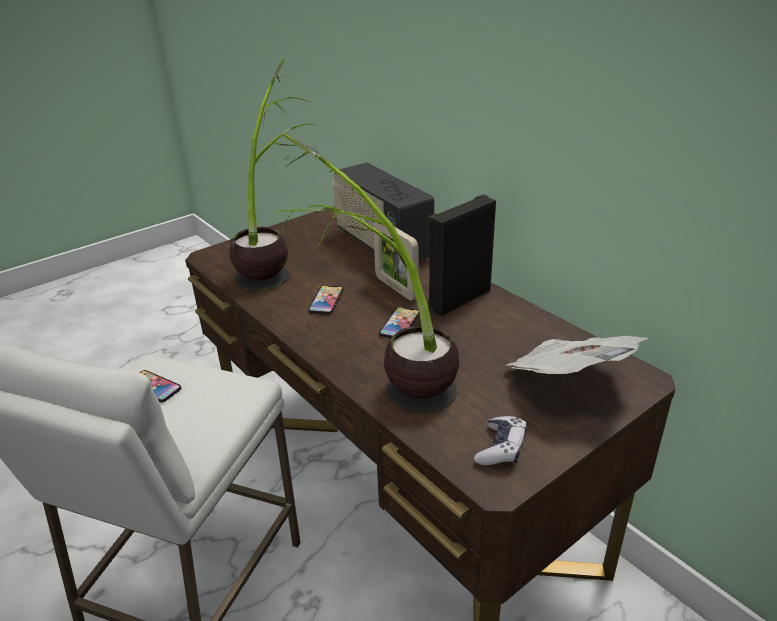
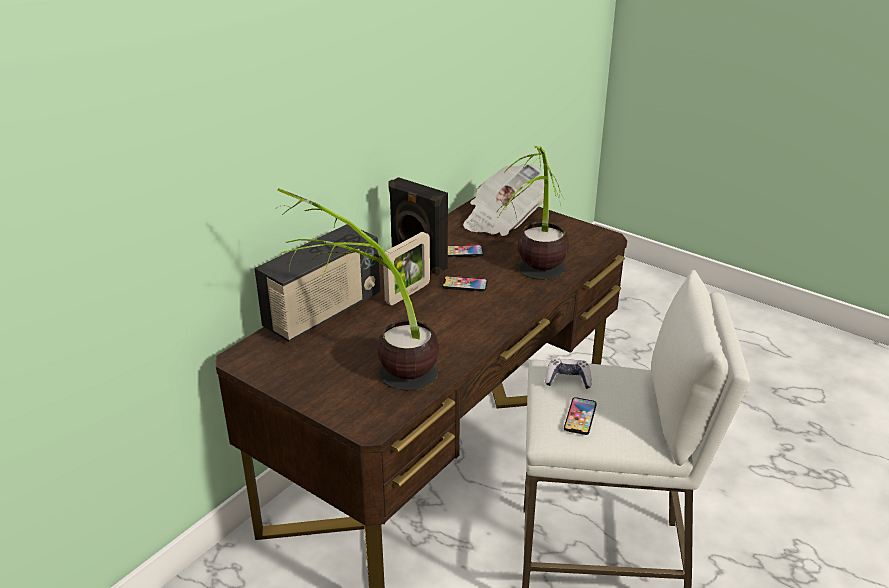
camera: 105 degrees left, 0 degrees up
phone [308,285,343,314] -> phone moved to [448,245,483,257]
game controller [474,416,527,466] -> game controller moved to [545,358,591,389]

